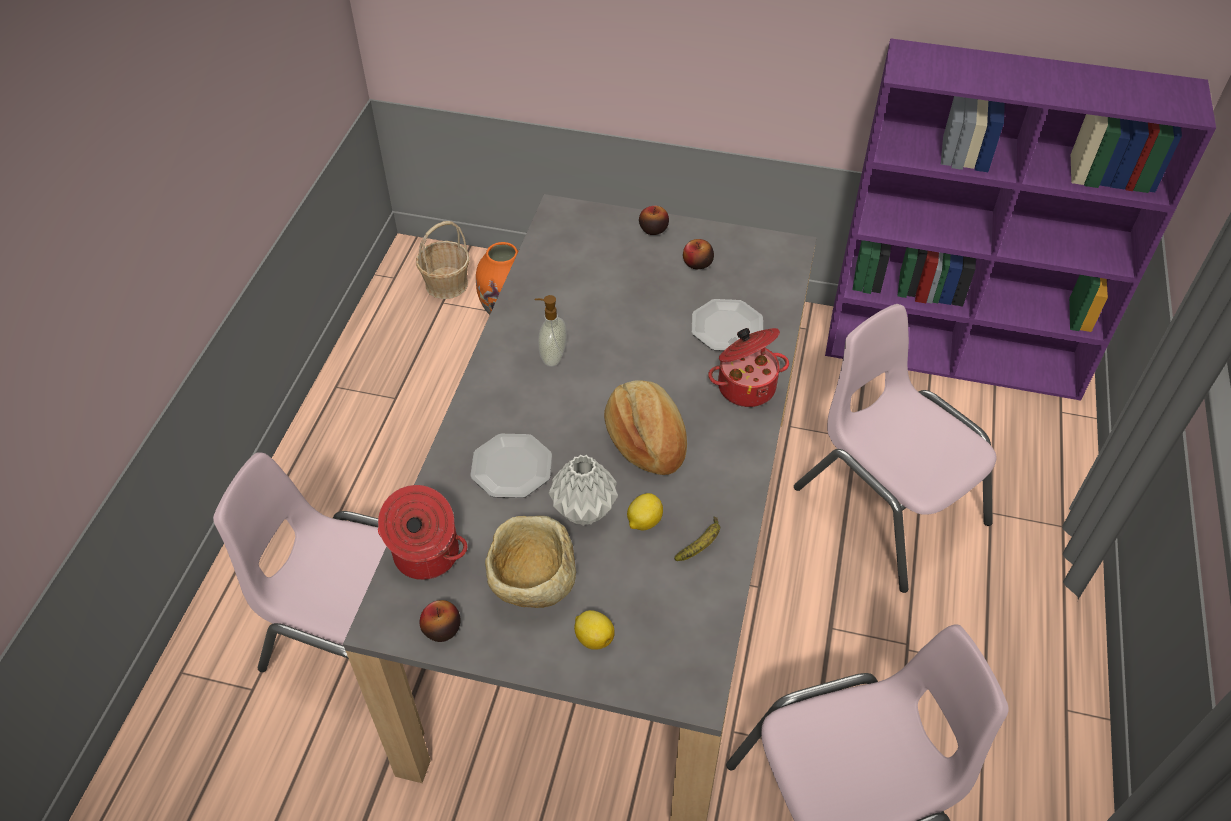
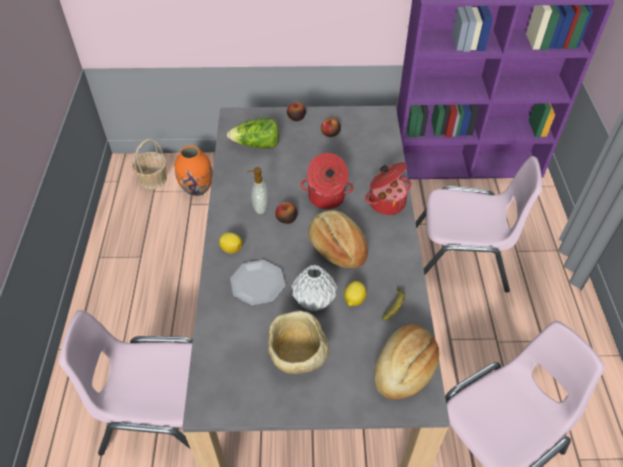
camera: 15 degrees left, 0 degrees up
cooking pot [378,485,468,580] -> cooking pot moved to [300,153,354,209]
apple [420,600,461,642] -> apple moved to [275,202,297,224]
lemon [574,610,615,650] -> lemon moved to [219,232,243,254]
plate [692,299,763,351] -> none
pink chair [794,304,996,593] -> pink chair turned 150 degrees clockwise [416,156,542,293]
none -> lettuce [227,118,279,148]
none -> bread [374,324,439,400]

